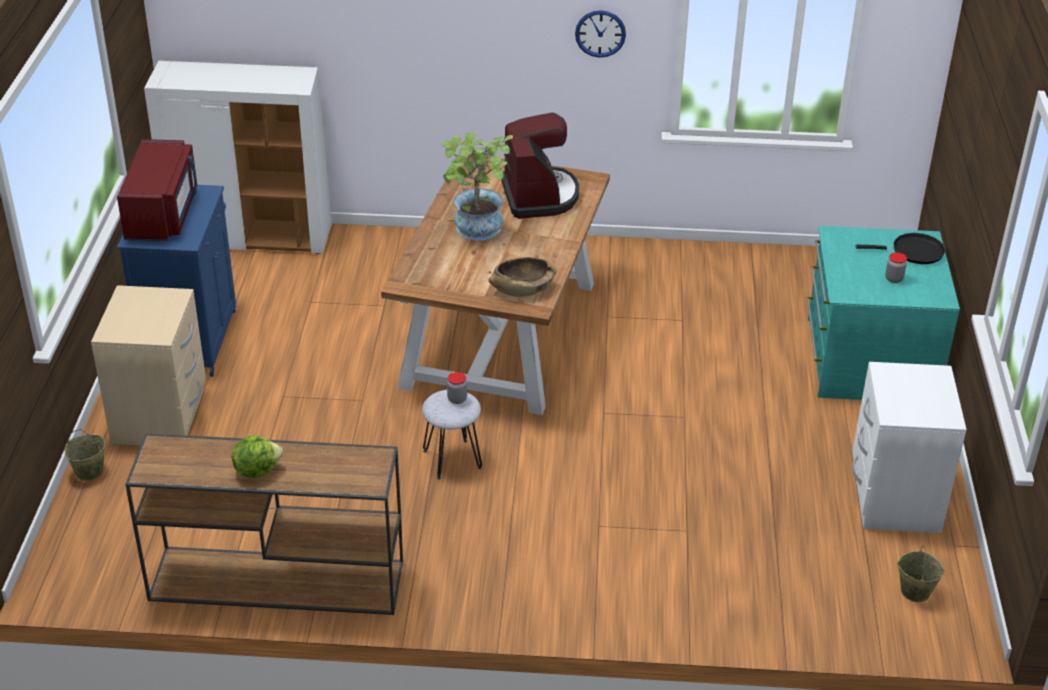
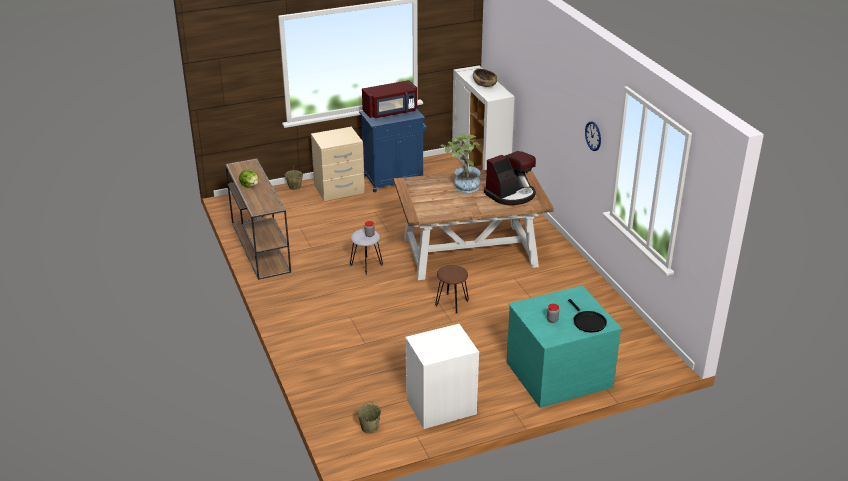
camera: 65 degrees right, 5 degrees down
brown bowl [489,257,556,297] -> brown bowl moved to [473,69,497,87]
none -> brown stool [435,265,469,314]

